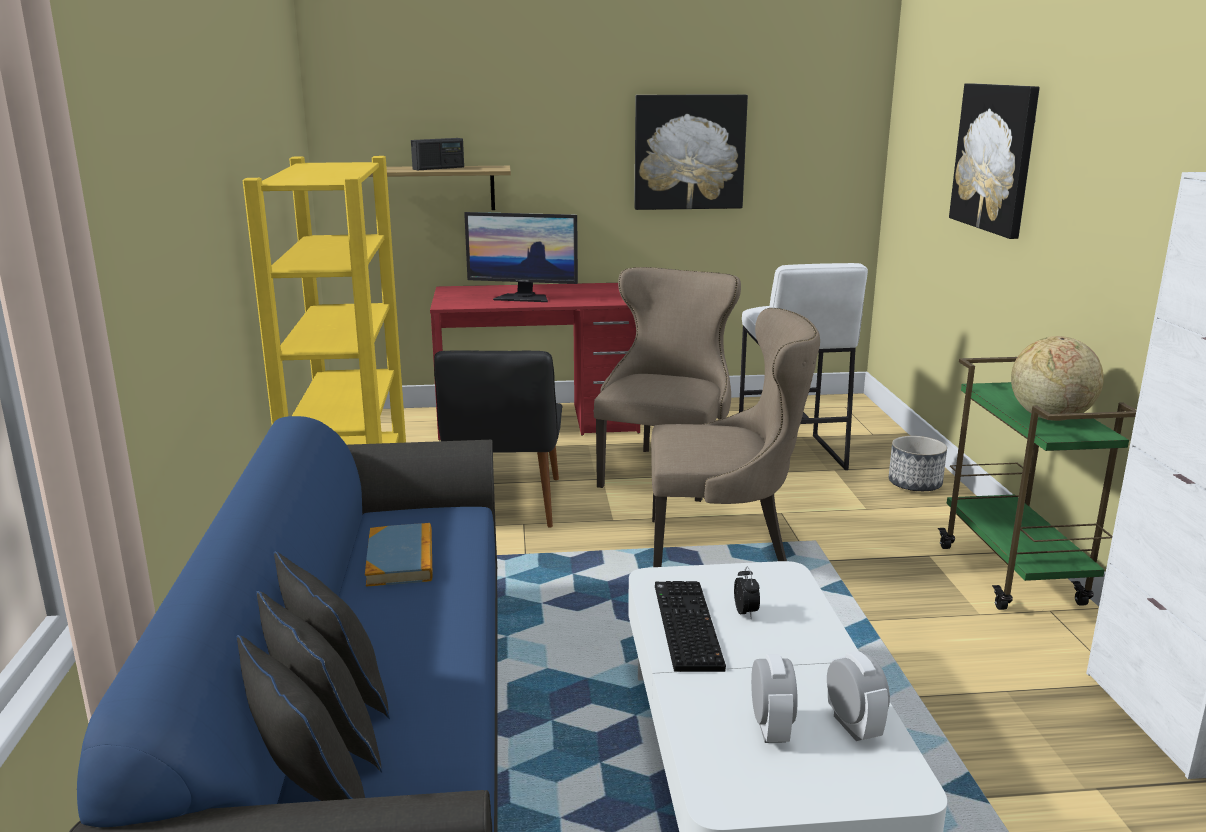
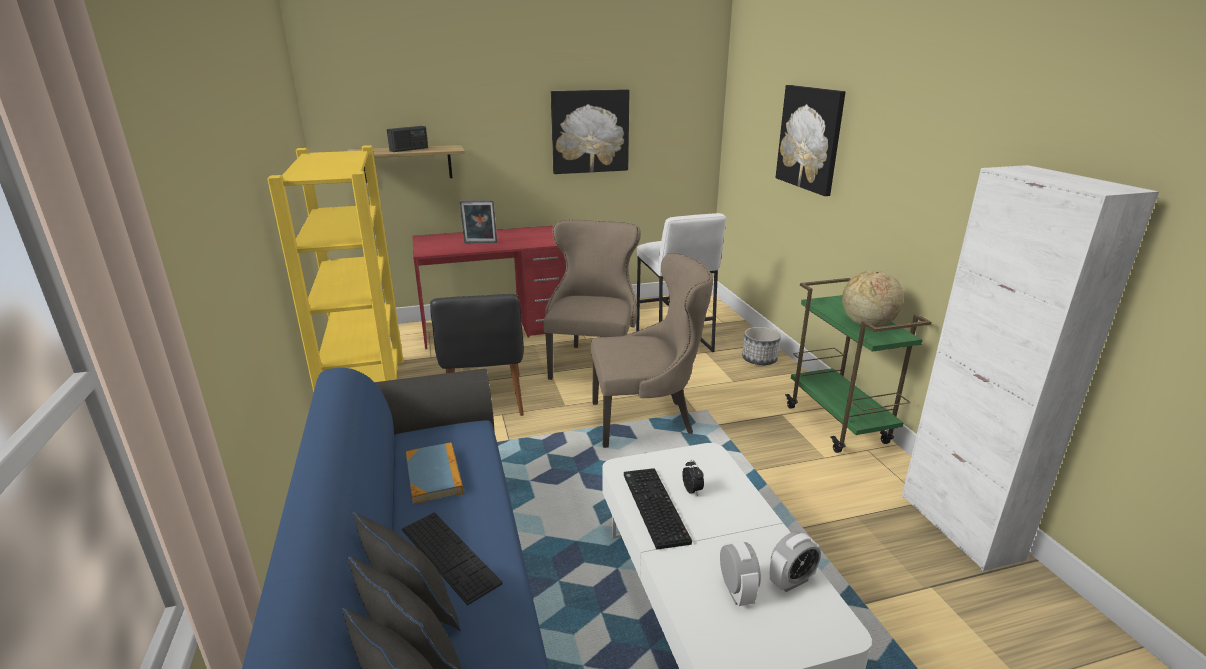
camera: 10 degrees left, 5 degrees up
monitor [464,212,578,302] -> picture frame [460,200,497,243]
alarm clock [827,651,890,741] -> alarm clock turned 90 degrees clockwise [770,532,821,592]
none -> keyboard [402,512,503,605]

